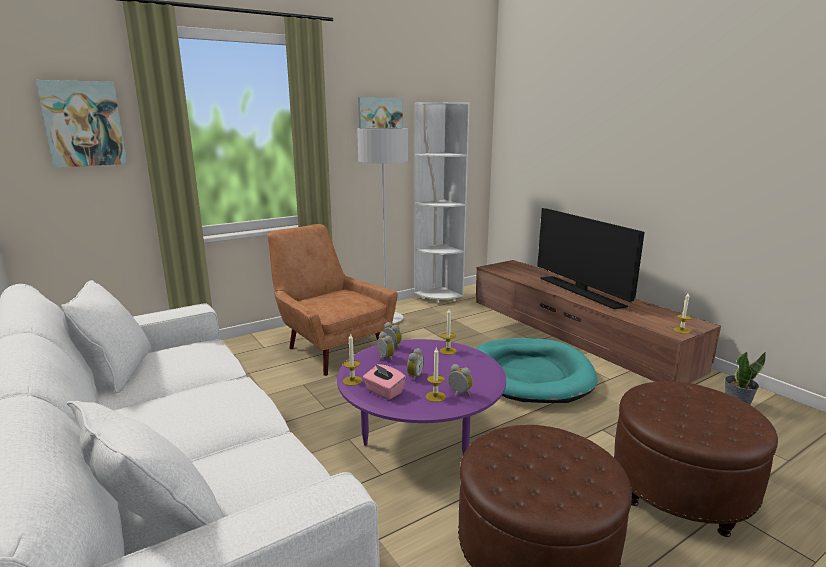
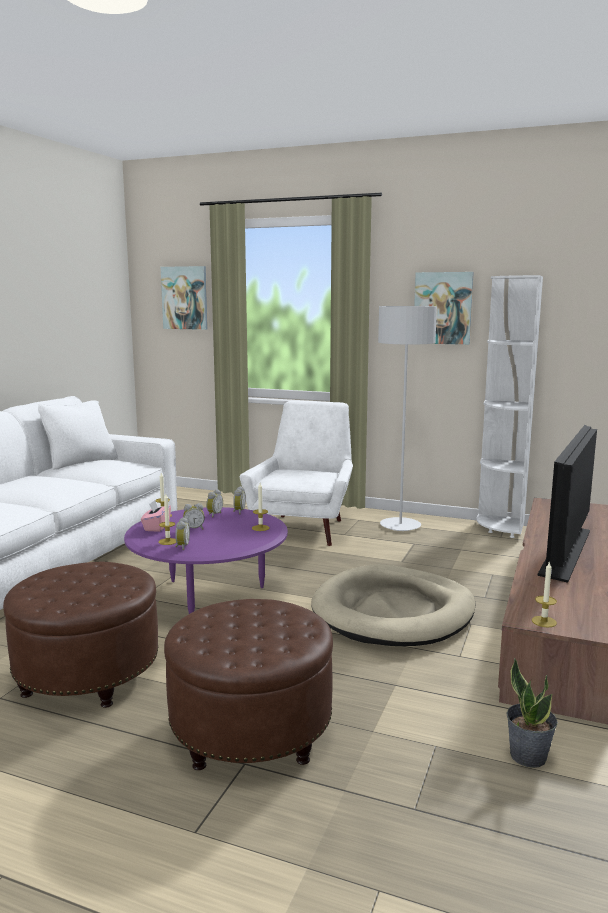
camera: 55 degrees right, 5 degrees down
brown armchair [267,224,398,376] -> white armchair [240,401,353,546]
turquoise dog bed [476,338,598,403] -> beige dog bed [311,564,476,646]

